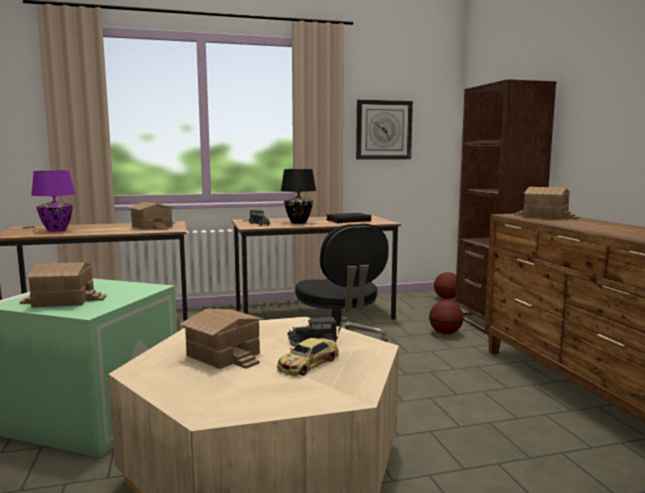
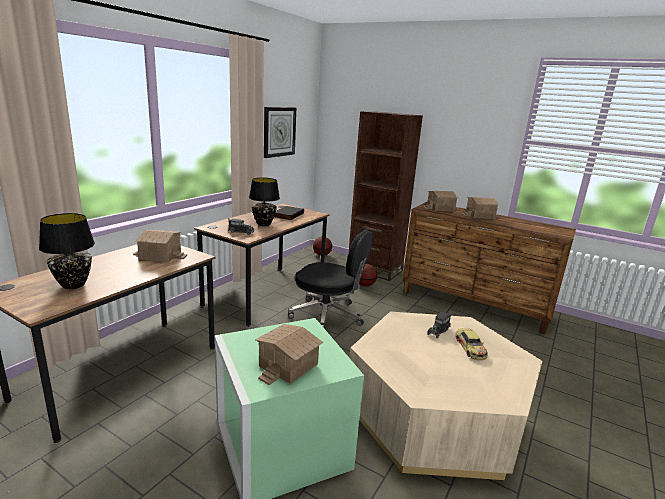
camera: 45 degrees left, 10 degrees up
purple table lamp [31,171,75,232] -> black table lamp [39,213,95,289]
toy house [180,309,263,369] -> toy house moved to [461,197,500,219]

